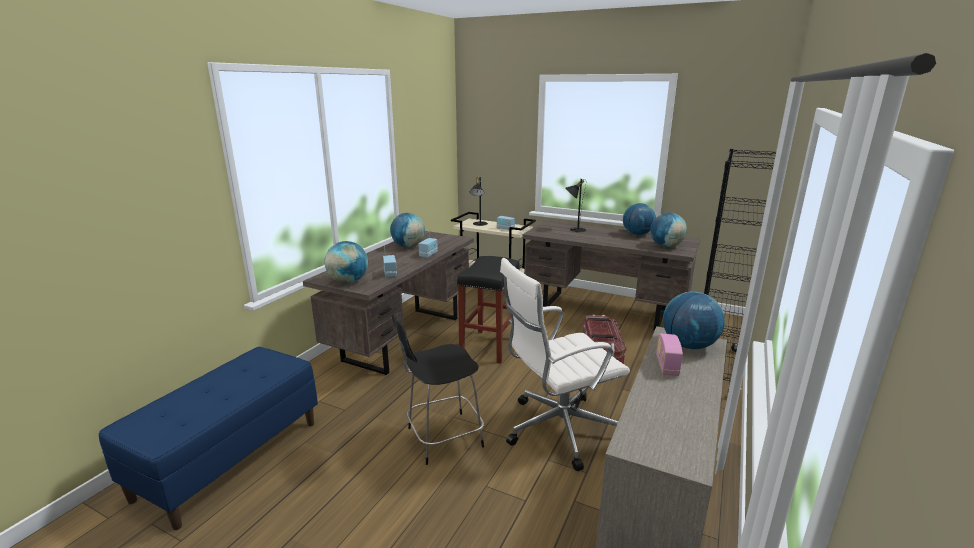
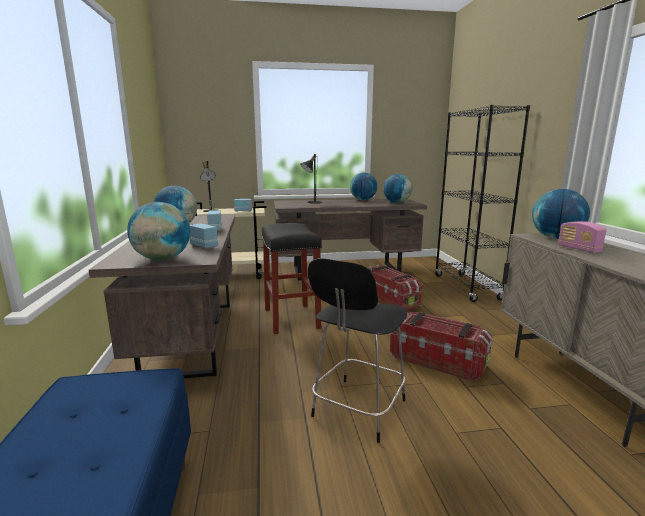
camera: 35 degrees left, 5 degrees down
white office chair [500,258,630,471] -> storage box [390,312,493,382]

